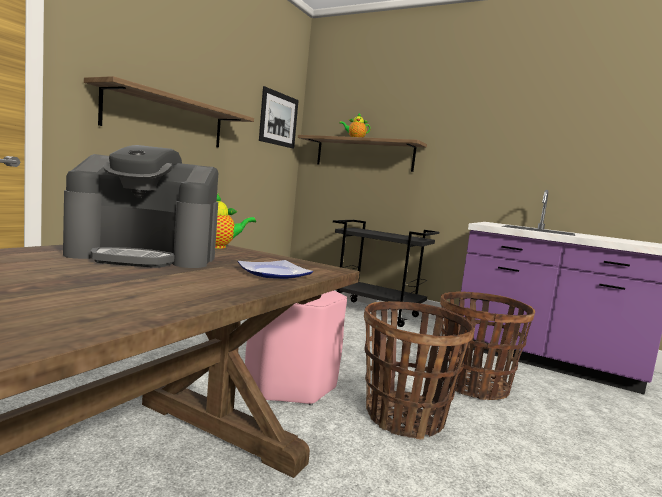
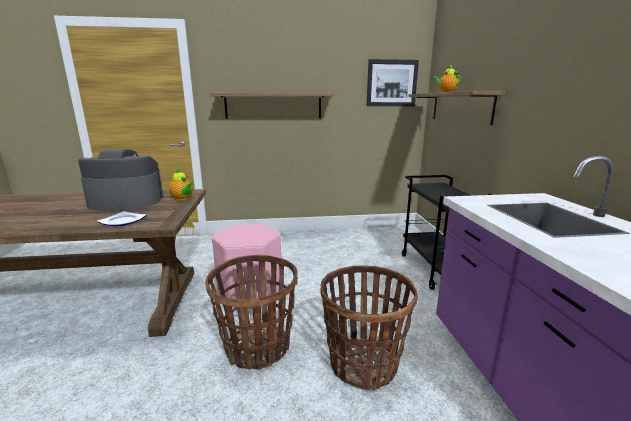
camera: 55 degrees right, 10 degrees up
coffee machine [63,145,218,268] -> coffee machine turned 120 degrees clockwise [78,149,163,210]

